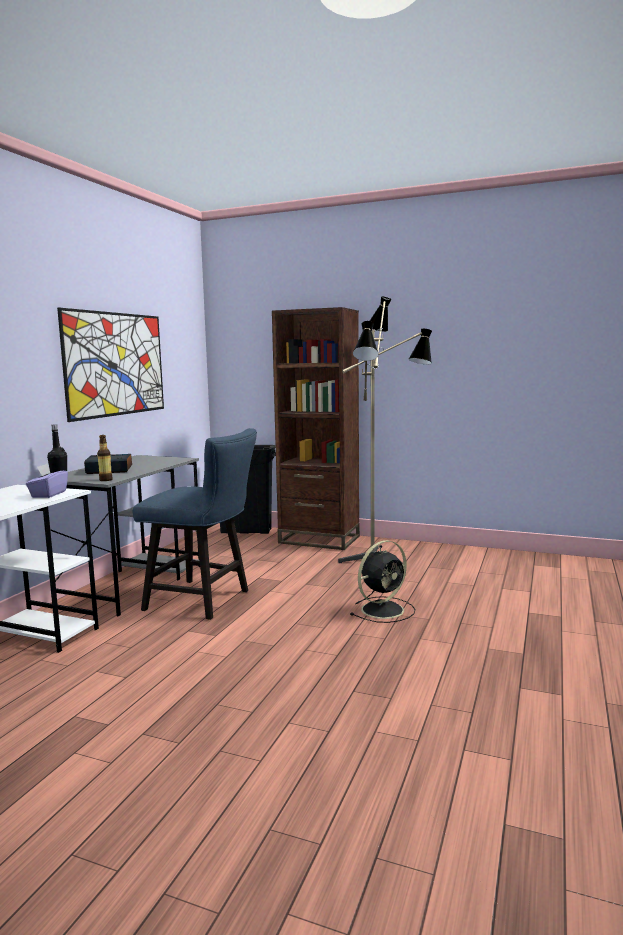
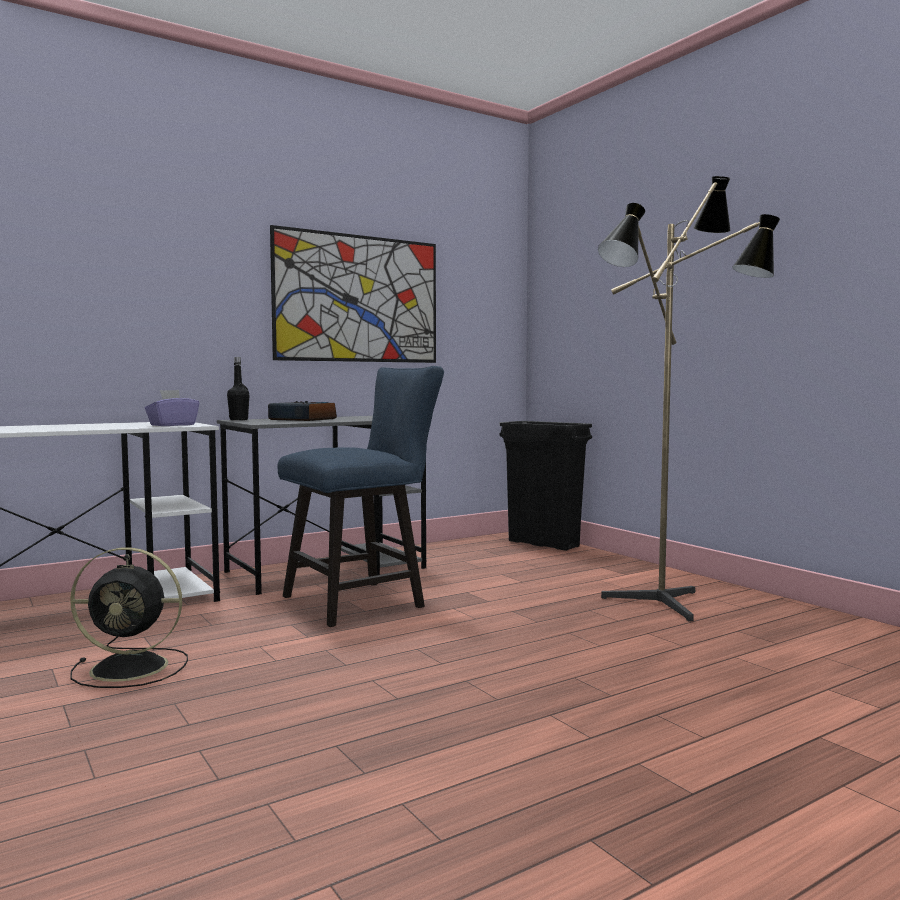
camera: 35 degrees right, 5 degrees down
bottle [97,435,113,481] -> none
blue chair [133,428,257,620] -> blue chair turned 90 degrees counterclockwise [278,366,444,627]
brown bookcase [272,307,360,550] -> none
black fan [350,540,415,623] -> black fan moved to [70,547,188,688]

